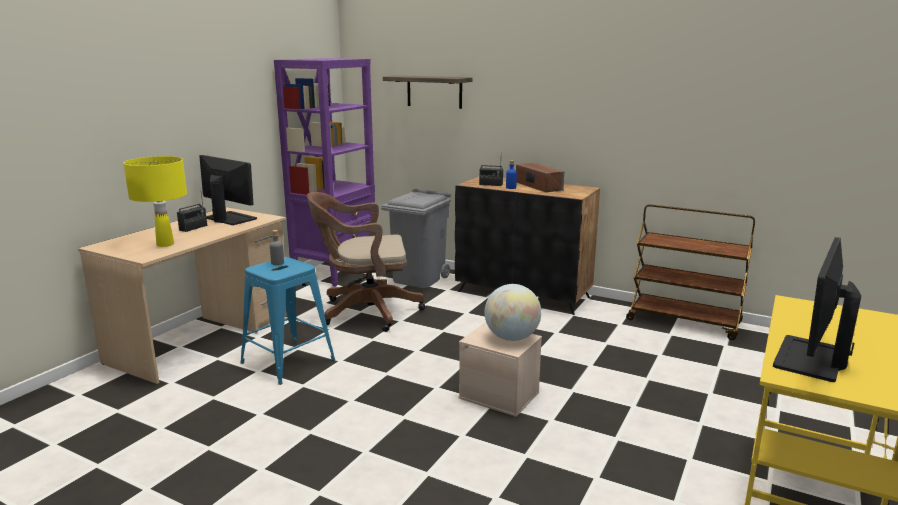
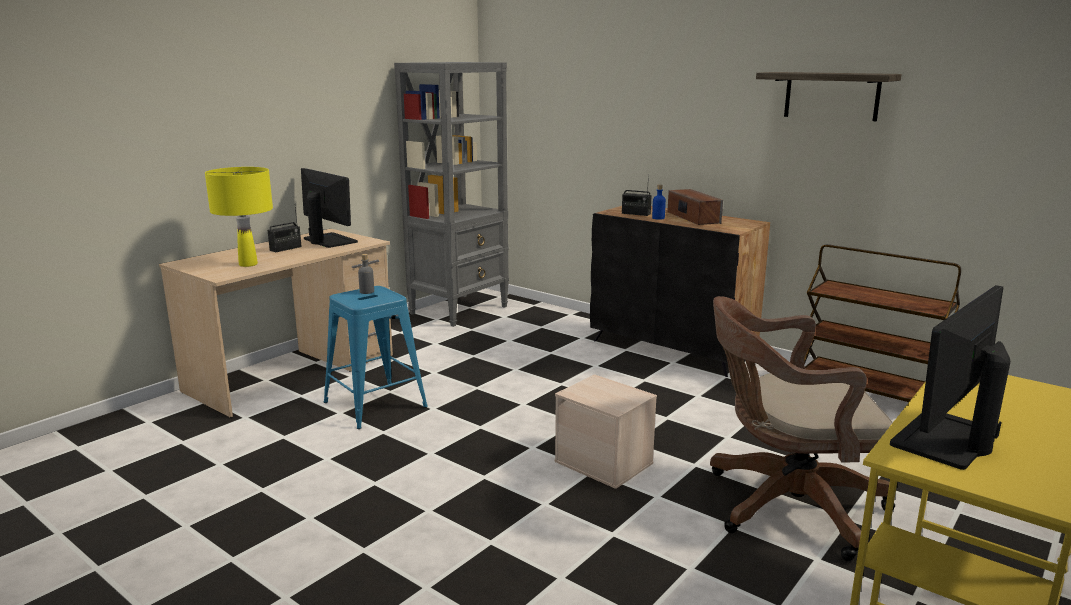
camera: 10 degrees right, 0 degrees up
purple bookcase [274,58,375,287] -> grey bookcase [394,62,509,327]
brown office chair [307,192,425,332] -> brown office chair moved to [710,296,895,561]
grey trash can [381,189,451,288] -> none
shelf [383,75,472,109] -> shelf moved to [756,72,902,121]
globe [484,284,541,341] -> none

